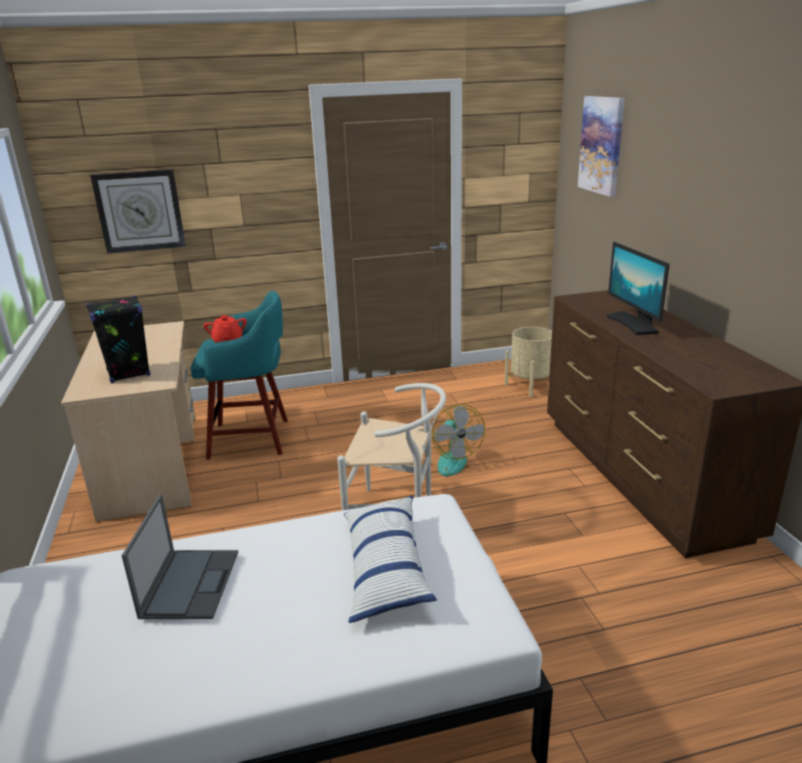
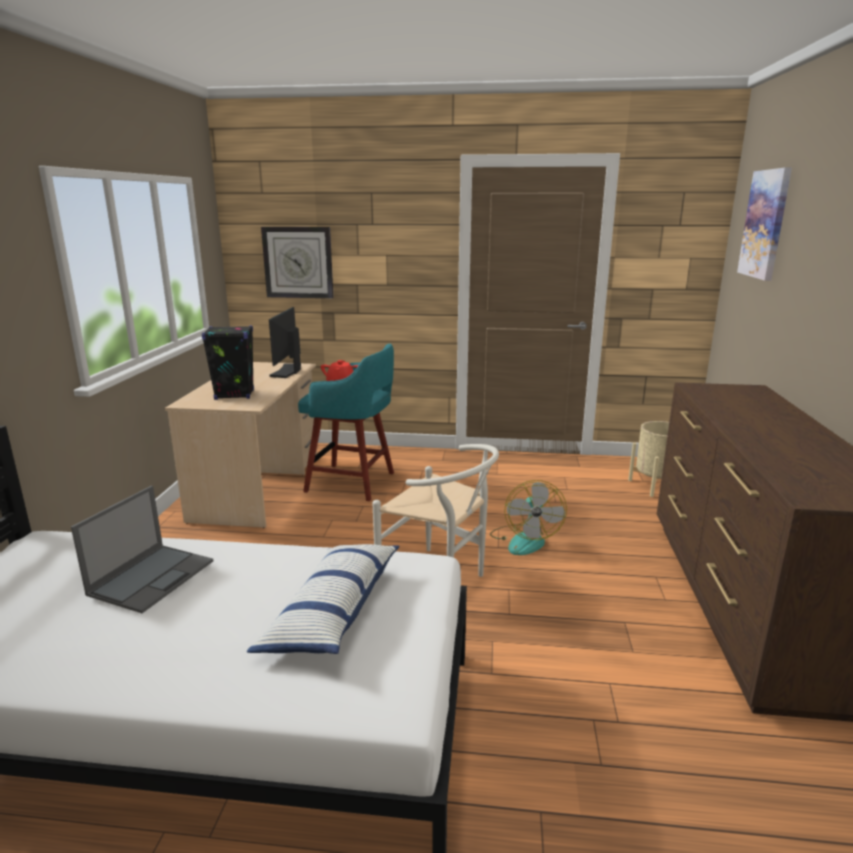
camera: 20 degrees right, 5 degrees down
monitor [606,242,670,335] -> monitor moved to [269,307,301,378]

